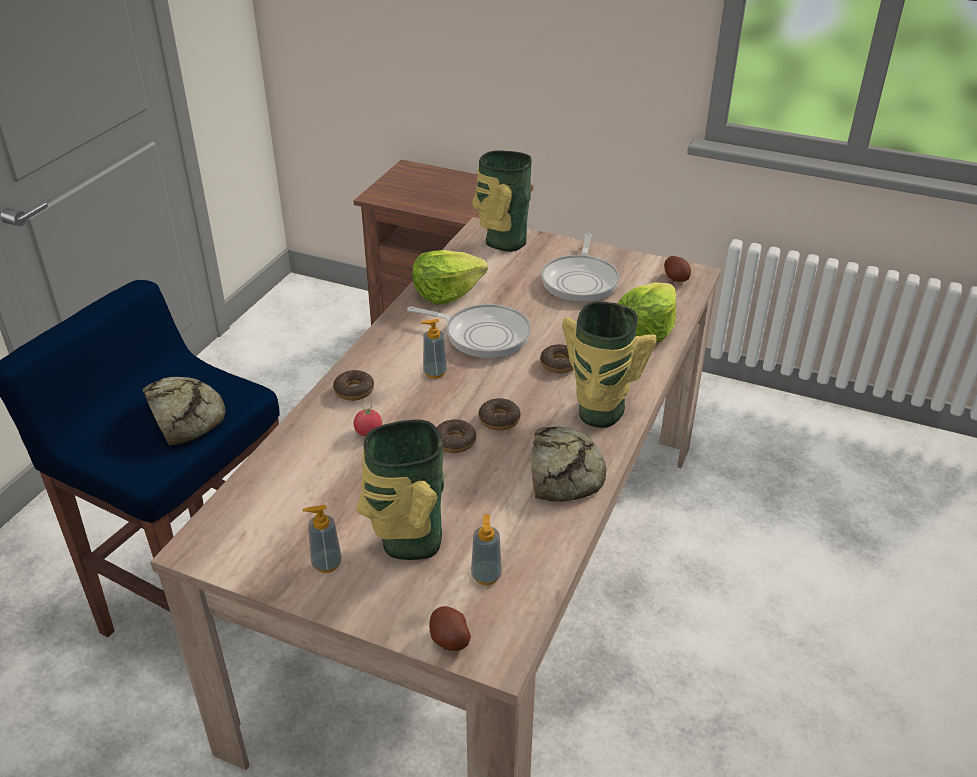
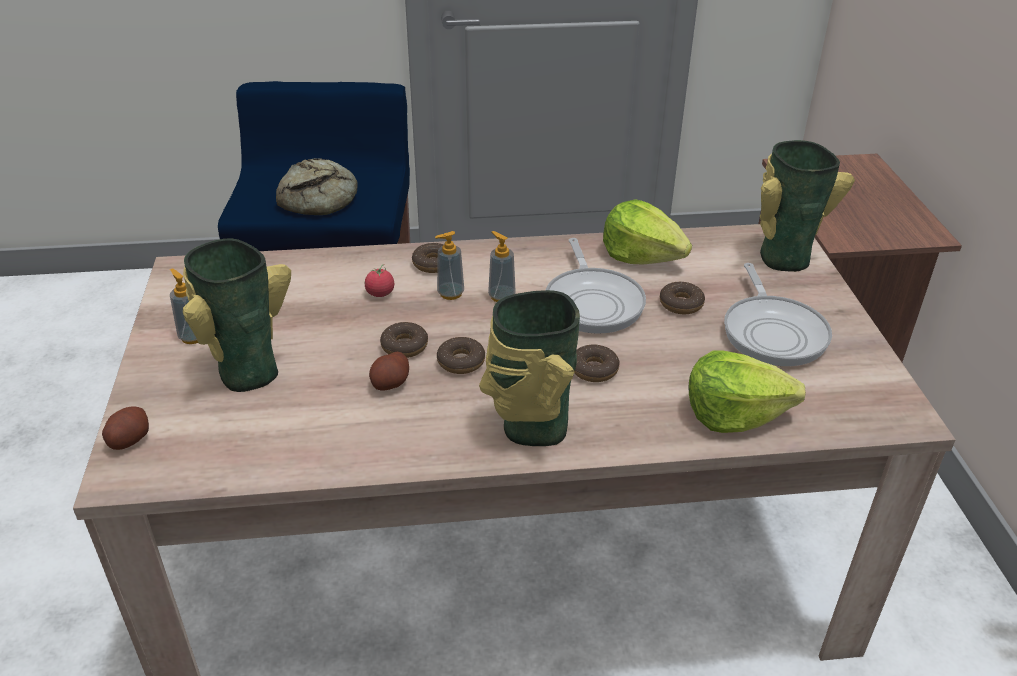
camera: 60 degrees right, 0 degrees up
soap dispenser [471,514,502,585] -> soap dispenser moved to [435,231,464,300]
bread [531,426,606,501] -> none
frying pan [541,233,619,302] -> frying pan turned 75 degrees counterclockwise [724,263,832,366]
potato [664,256,691,282] -> potato moved to [369,352,409,391]
none -> donut [660,281,705,314]

